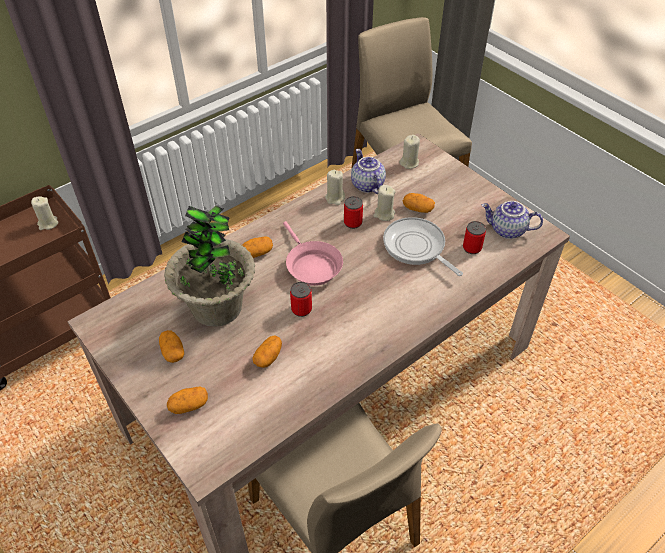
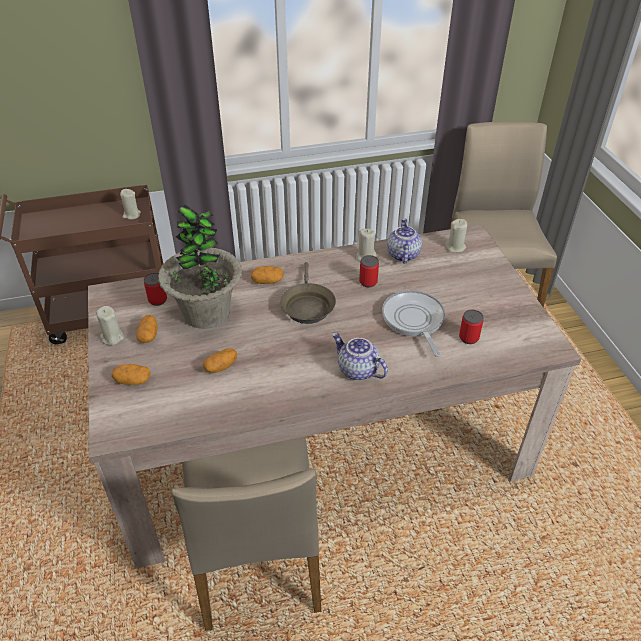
camera: 25 degrees right, 5 degrees down
pink frying pan [283,221,343,286] -> brown frying pan [280,262,336,324]
can [290,282,312,317] -> can moved to [144,273,167,306]
beige candle [373,185,395,221] -> beige candle moved to [96,306,124,346]
potato [403,193,435,213] -> none
teapot [482,201,543,239] -> teapot moved to [332,332,388,380]

